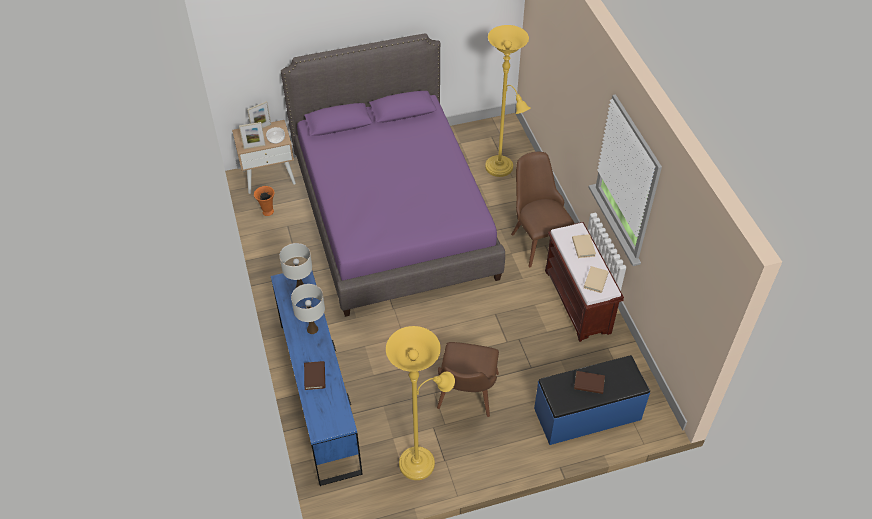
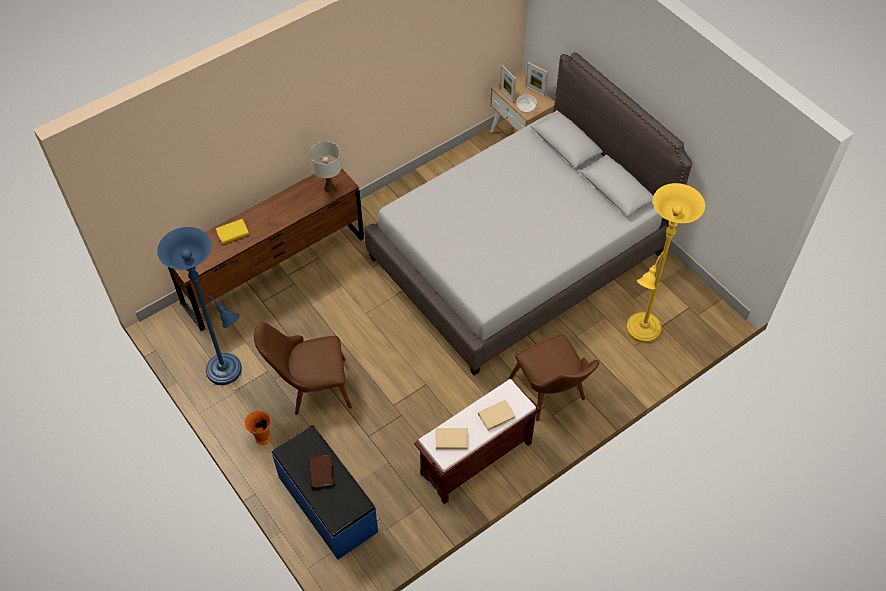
camera: 70 degrees right, 5 degrees up
orange vase [254,186,275,216] -> orange vase moved to [245,411,271,445]
blue dresser [271,271,363,486] -> brown dresser [168,168,364,331]
purple bed [281,33,505,317] -> grey bed [364,52,692,376]
white table lamp [291,284,325,334] -> none
brown book [304,361,325,390] -> yellow book [216,219,249,244]
yellow floor lamp [386,326,455,480] -> blue floor lamp [157,227,242,385]
brown chair [511,152,575,267] -> brown chair turned 105 degrees clockwise [508,334,600,421]

